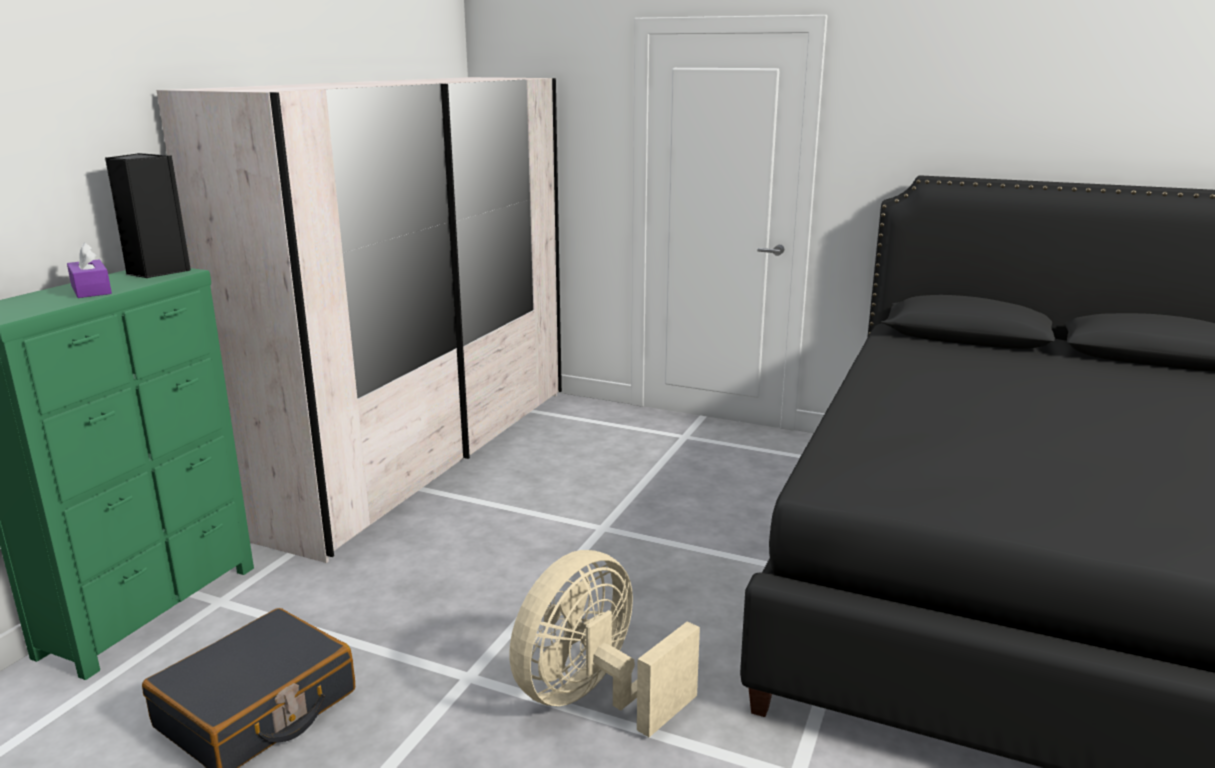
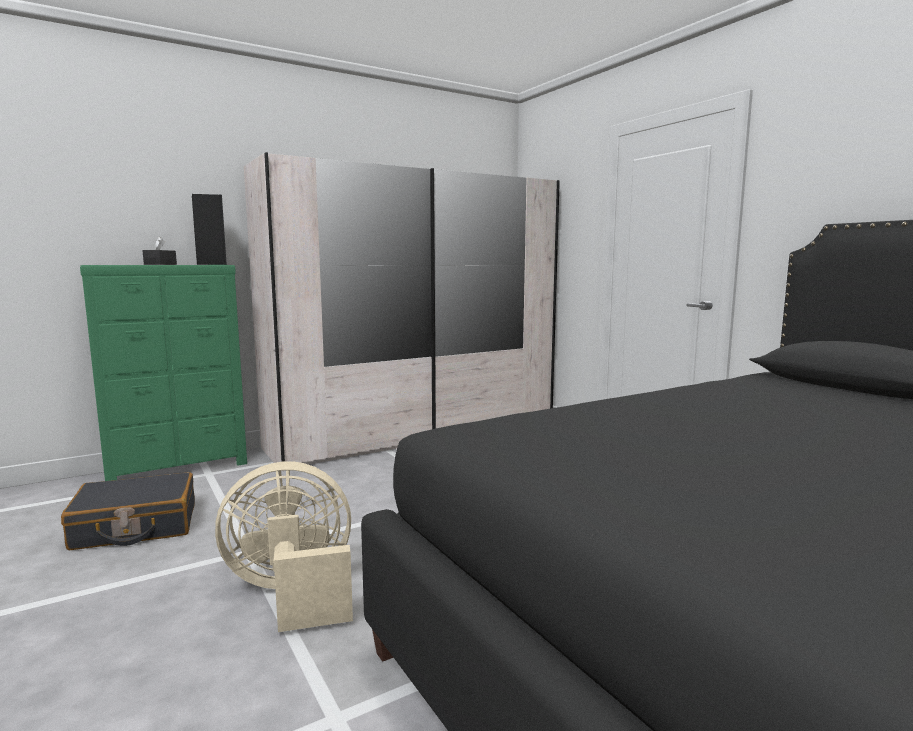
camera: 35 degrees right, 10 degrees down
purple tissue box [67,242,112,298] -> black tissue box [142,236,177,265]

